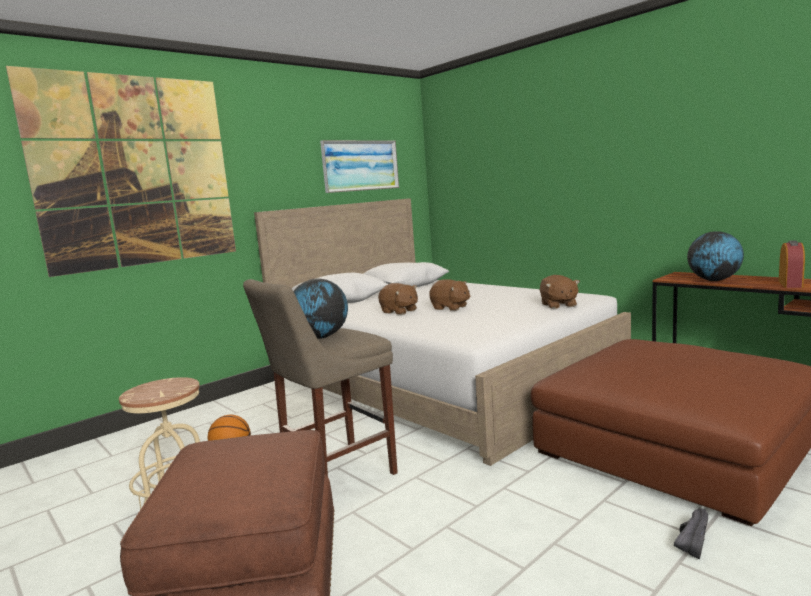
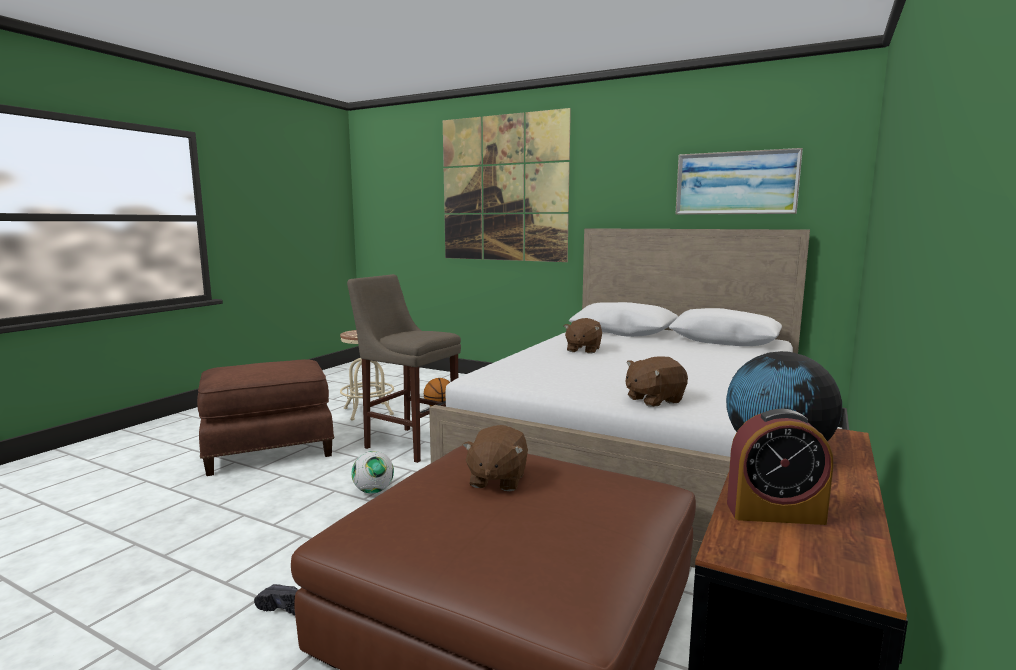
camera: 70 degrees right, 0 degrees up
globe [293,278,348,339] -> none
brown plush toy [429,279,471,311] -> brown plush toy moved to [463,425,528,491]
none -> football [351,451,394,494]

